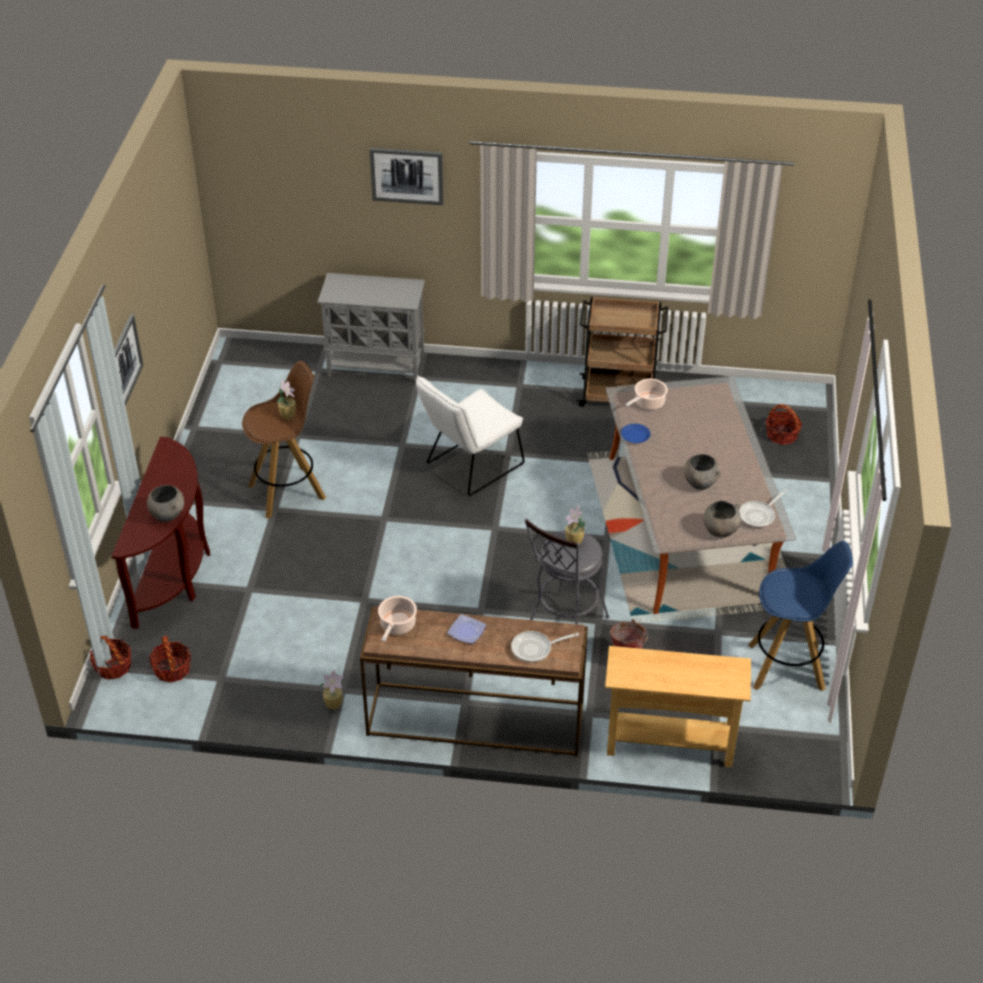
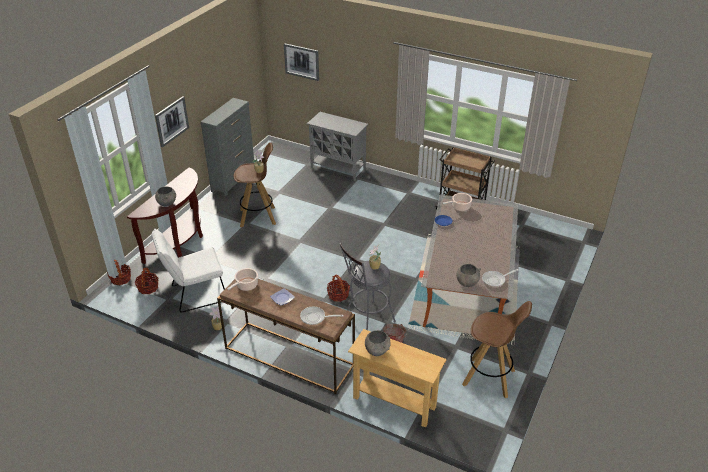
camera: 20 degrees right, 5 degrees down
picture [369,148,443,205] -> picture moved to [284,43,319,81]
white chair [416,376,524,496] -> white chair moved to [152,228,225,313]
grey bowl [684,454,721,490] -> grey bowl moved to [365,330,391,356]
blue stool [748,541,853,691] -> brown stool [462,301,532,398]
basket [766,404,802,445] -> basket moved to [327,274,350,302]
none -> grey dresser [200,98,254,196]

